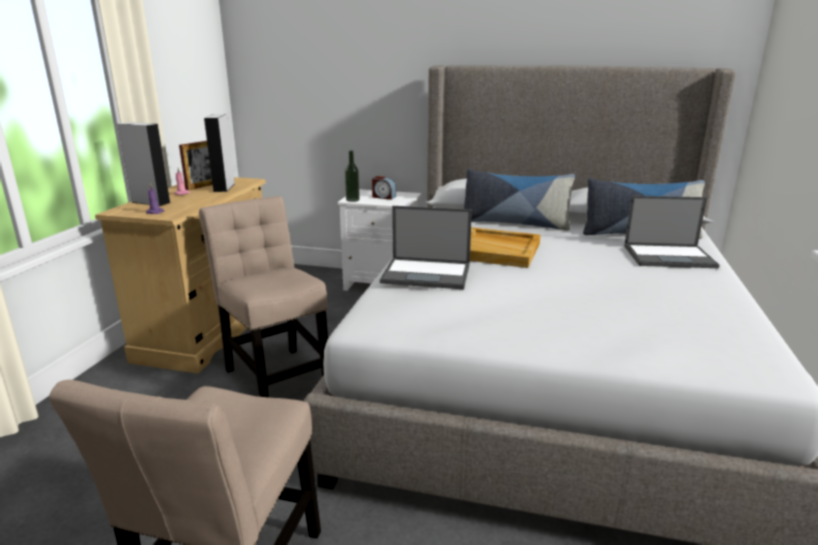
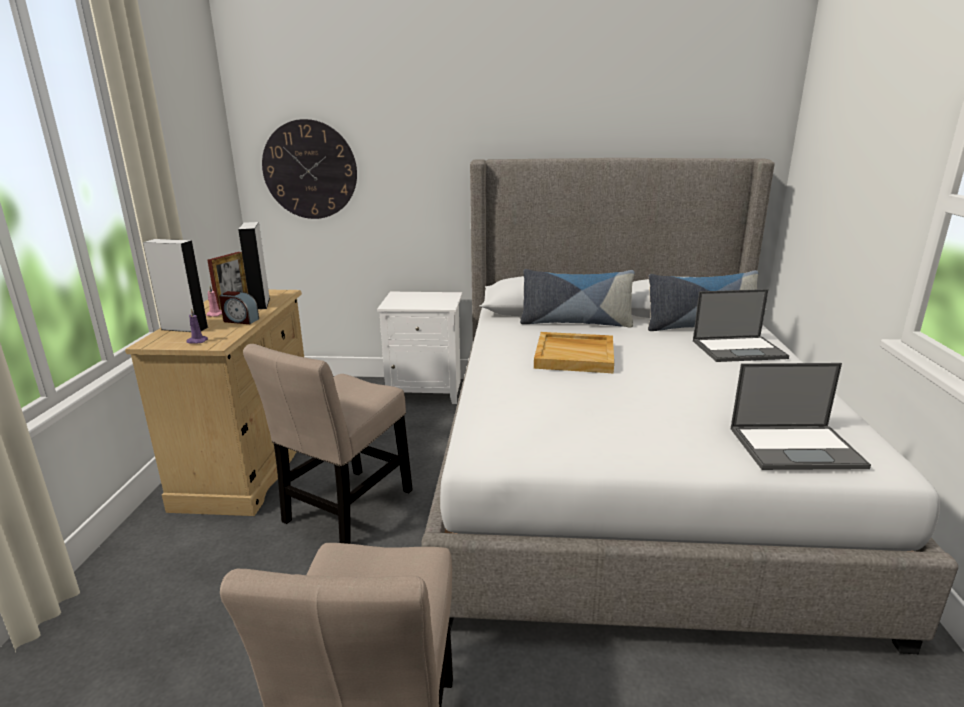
camera: 10 degrees left, 0 degrees up
beige chair [199,196,328,397] -> beige chair turned 105 degrees counterclockwise [243,344,413,544]
bottle [345,150,360,202] -> none
alarm clock [372,176,396,200] -> alarm clock moved to [219,291,259,324]
laptop [380,206,472,289] -> laptop moved to [731,363,871,470]
none -> wall clock [262,119,357,219]

